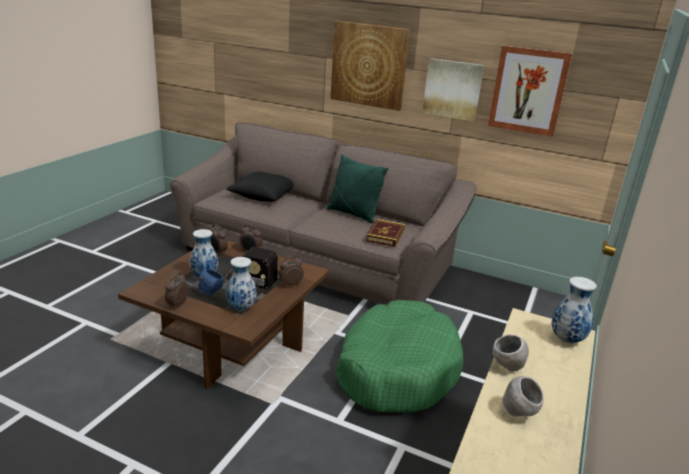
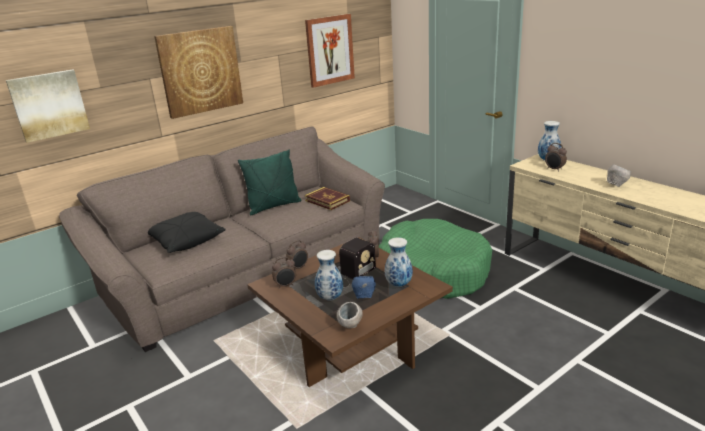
camera: 60 degrees left, 0 degrees up
alarm clock [165,272,189,309] -> alarm clock moved to [545,143,567,171]
picture [422,58,484,122] -> picture moved to [6,69,90,143]
grey bowl [493,334,529,372] -> grey bowl moved to [337,302,363,328]

